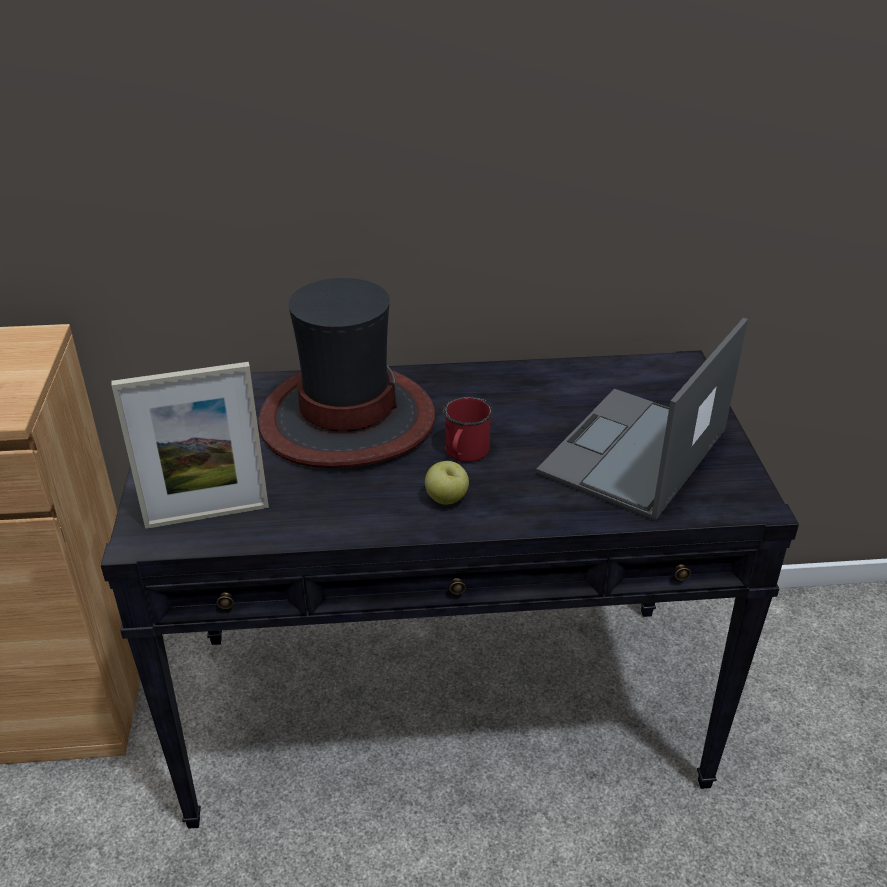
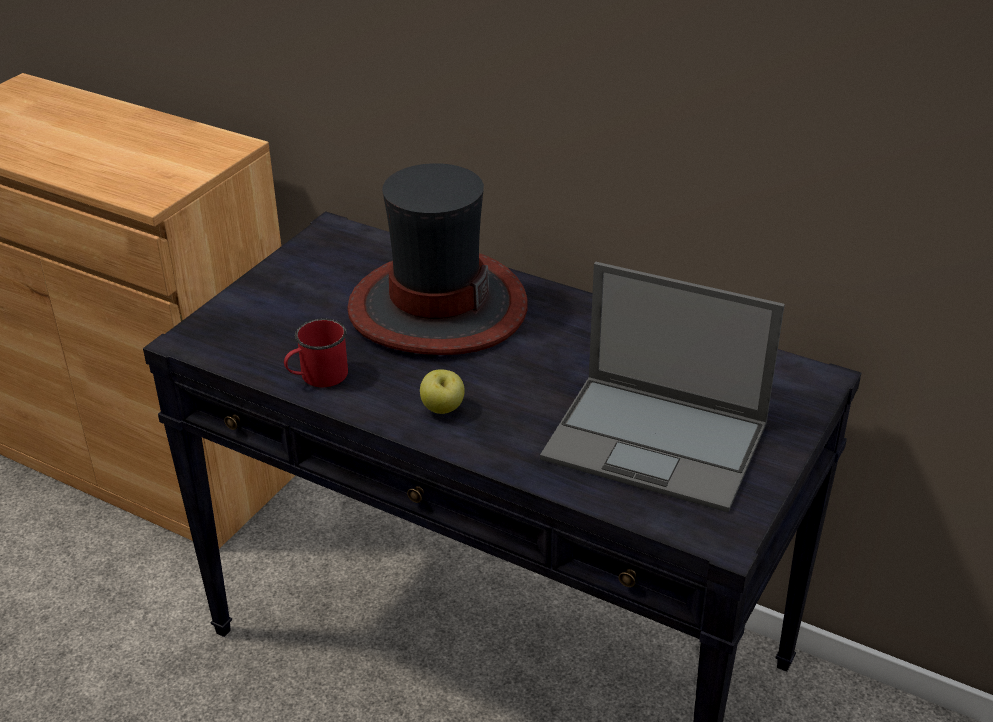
camera: 35 degrees right, 0 degrees up
picture frame [111,362,269,529] -> none
red mug [444,396,493,462] -> red mug moved to [284,319,348,387]
laptop [536,318,748,521] -> laptop turned 135 degrees counterclockwise [540,262,785,512]

